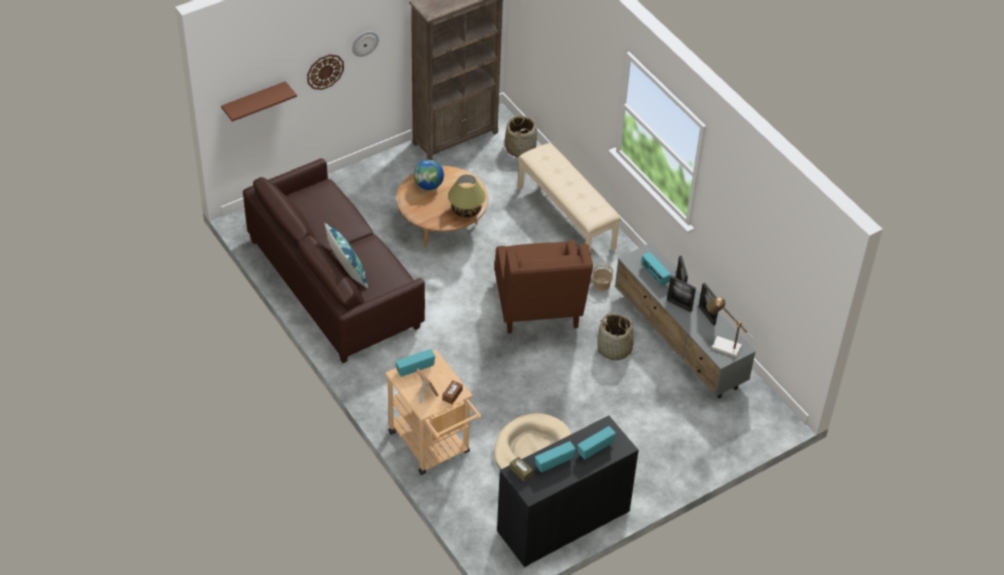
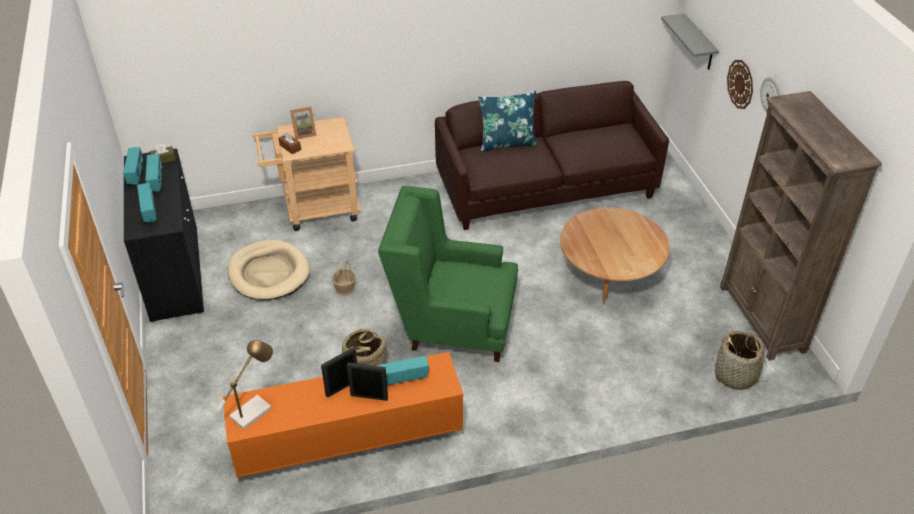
camera: 110 degrees right, 5 degrees down
brown shelf [221,81,297,122] -> grey shelf [661,13,719,70]
radio [395,349,435,377] -> radio moved to [123,147,143,184]
globe [414,160,444,190] -> none
table lamp [448,175,486,218] -> none
brown armchair [494,240,593,334] -> green armchair [378,186,518,362]
beige bench [518,143,621,253] -> none
basket [592,264,613,291] -> basket moved to [332,260,356,295]
grey tv stand [615,242,756,398] -> orange tv stand [223,352,463,478]
picture frame [699,283,718,326] -> none

